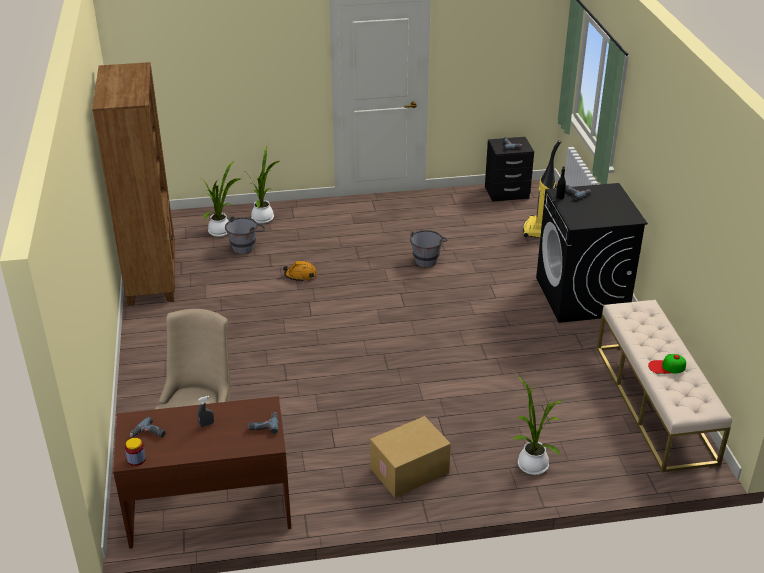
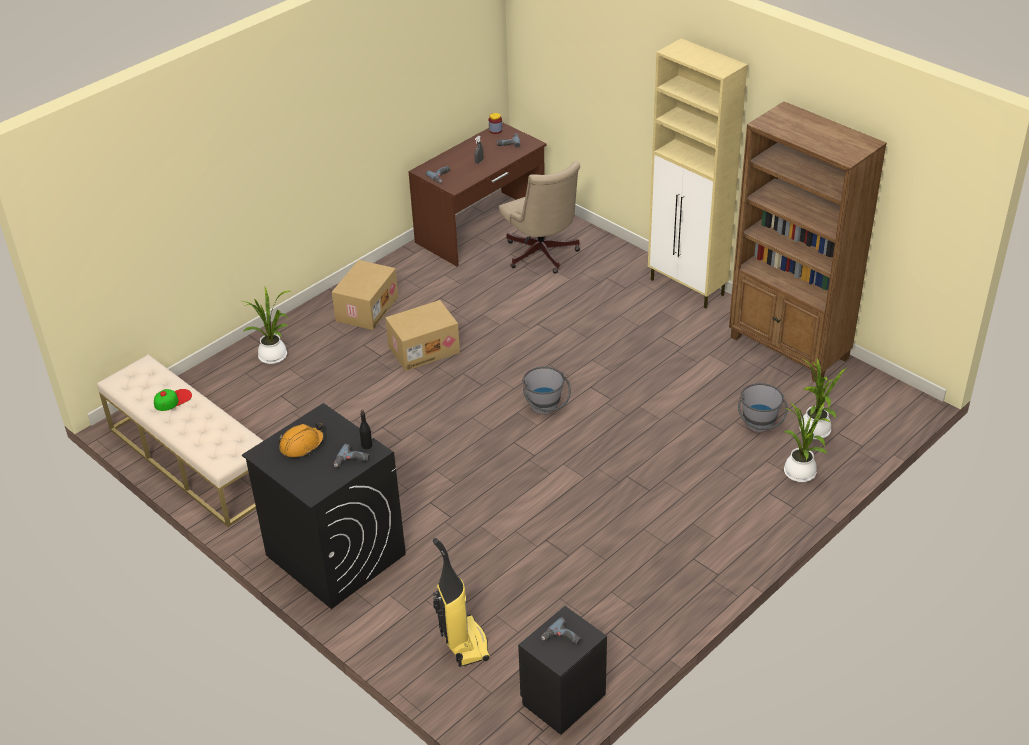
camera: 145 degrees right, 5 degrees up
orange hard hat [283,261,317,282] -> orange hard hat moved to [278,423,324,458]
grey bucket [410,230,448,268] -> grey bucket moved to [523,366,571,415]
none -> cardboard box [385,300,460,371]
none -> beige cabinet [648,38,748,309]

